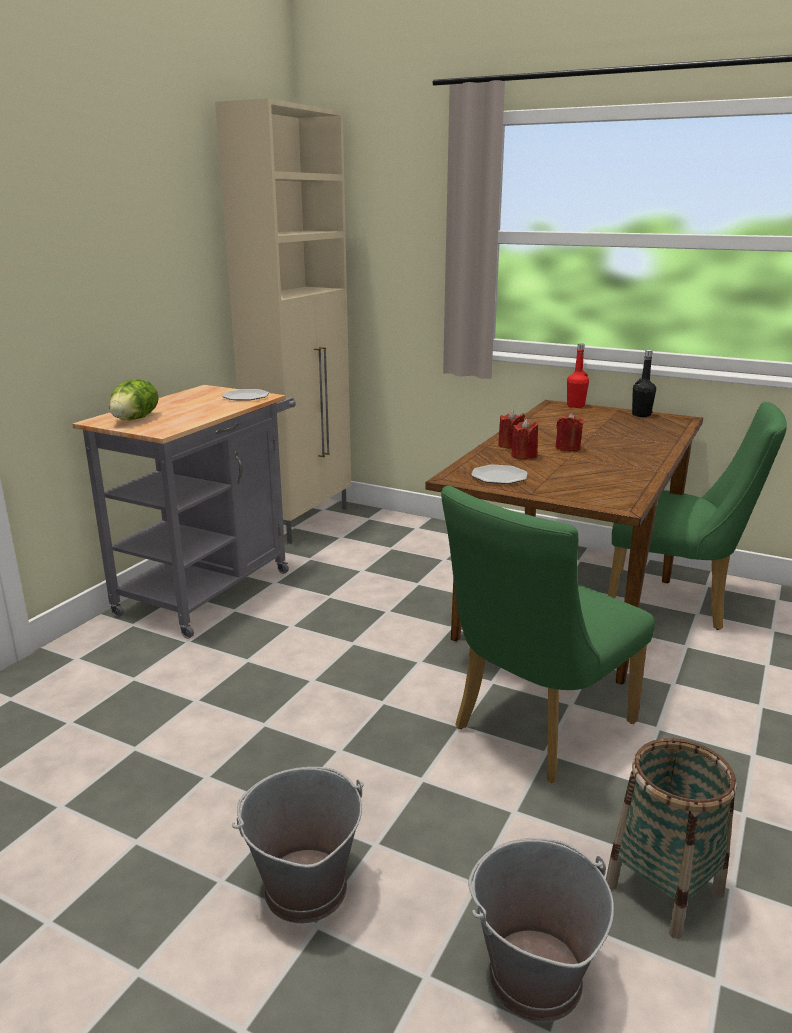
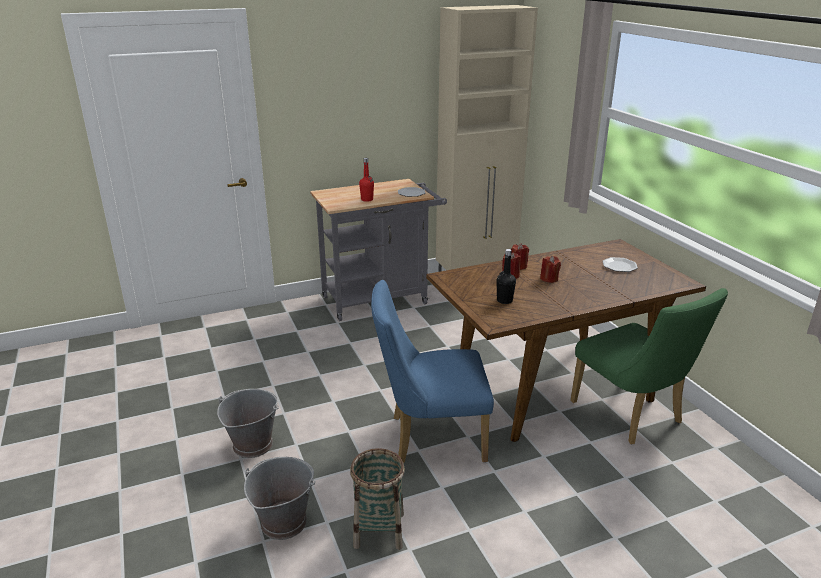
camera: 40 degrees right, 5 degrees up
lettuce [109,379,158,420] -> none
green chair [441,486,655,783] -> blue chair [371,280,494,463]
plate [471,464,528,484] -> plate moved to [602,257,638,272]
red bottle [567,343,589,408] -> red bottle moved to [359,158,374,202]
black bottle [632,350,656,417] -> black bottle moved to [496,249,516,304]

